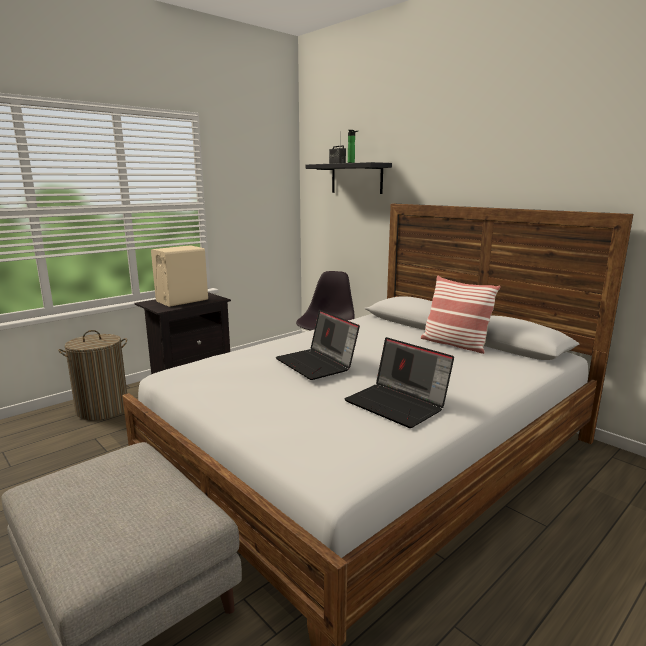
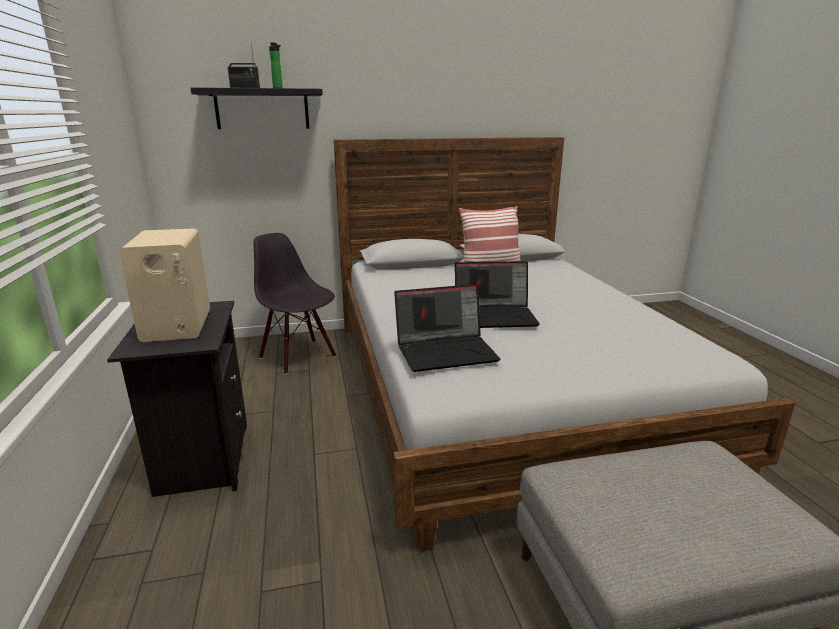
camera: 60 degrees left, 5 degrees up
laundry basket [58,330,127,420] -> none
laptop [345,337,454,428] -> laptop moved to [394,284,500,372]

